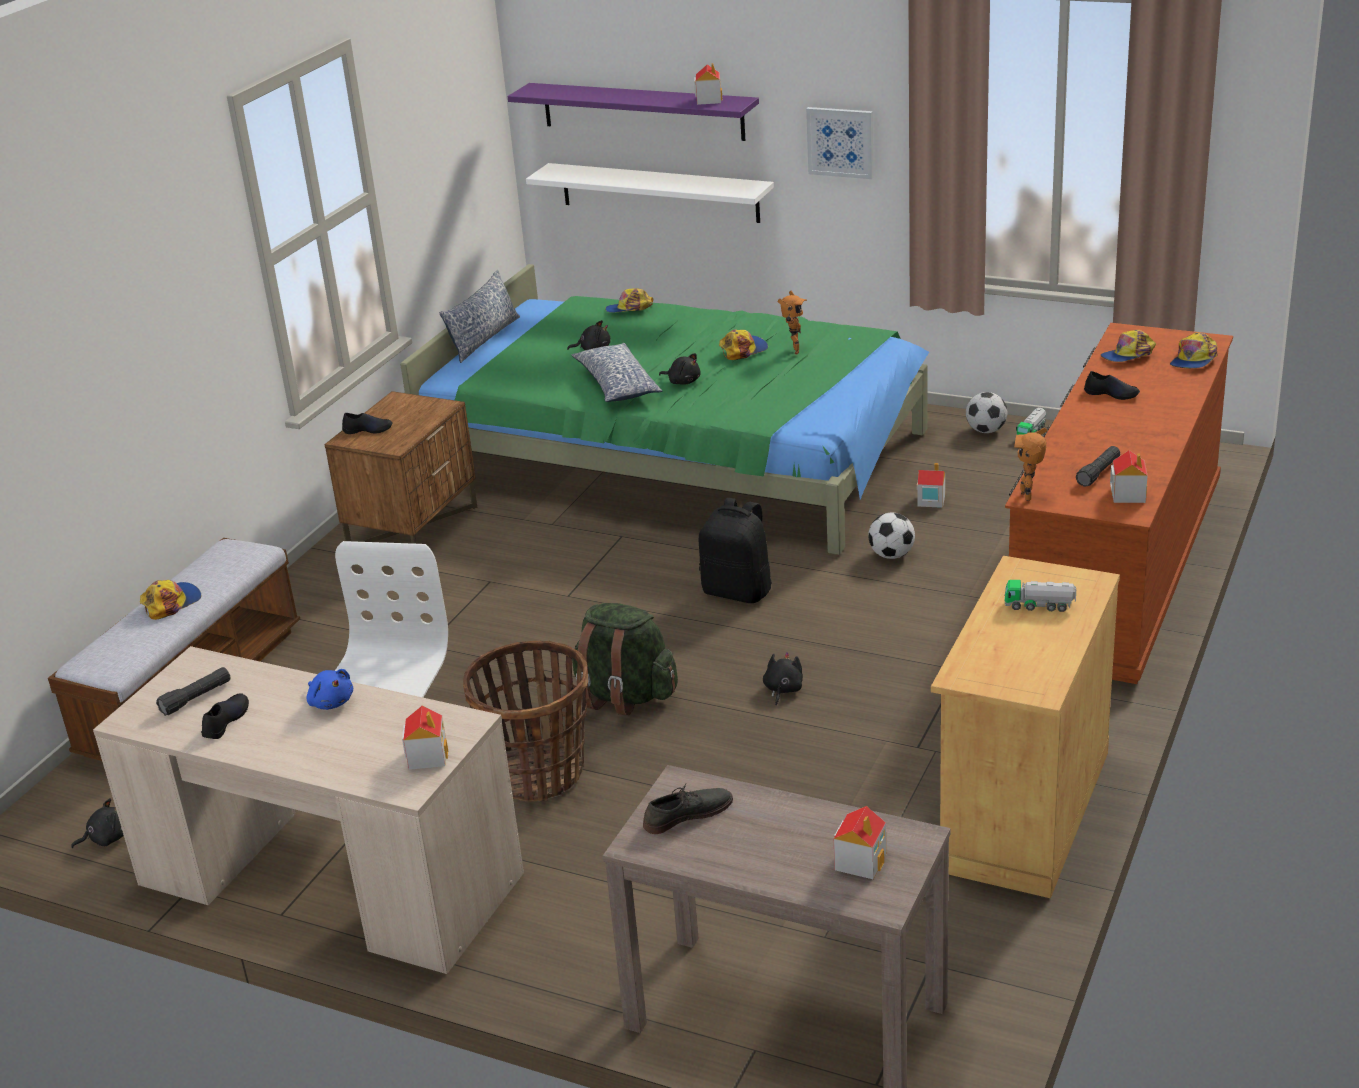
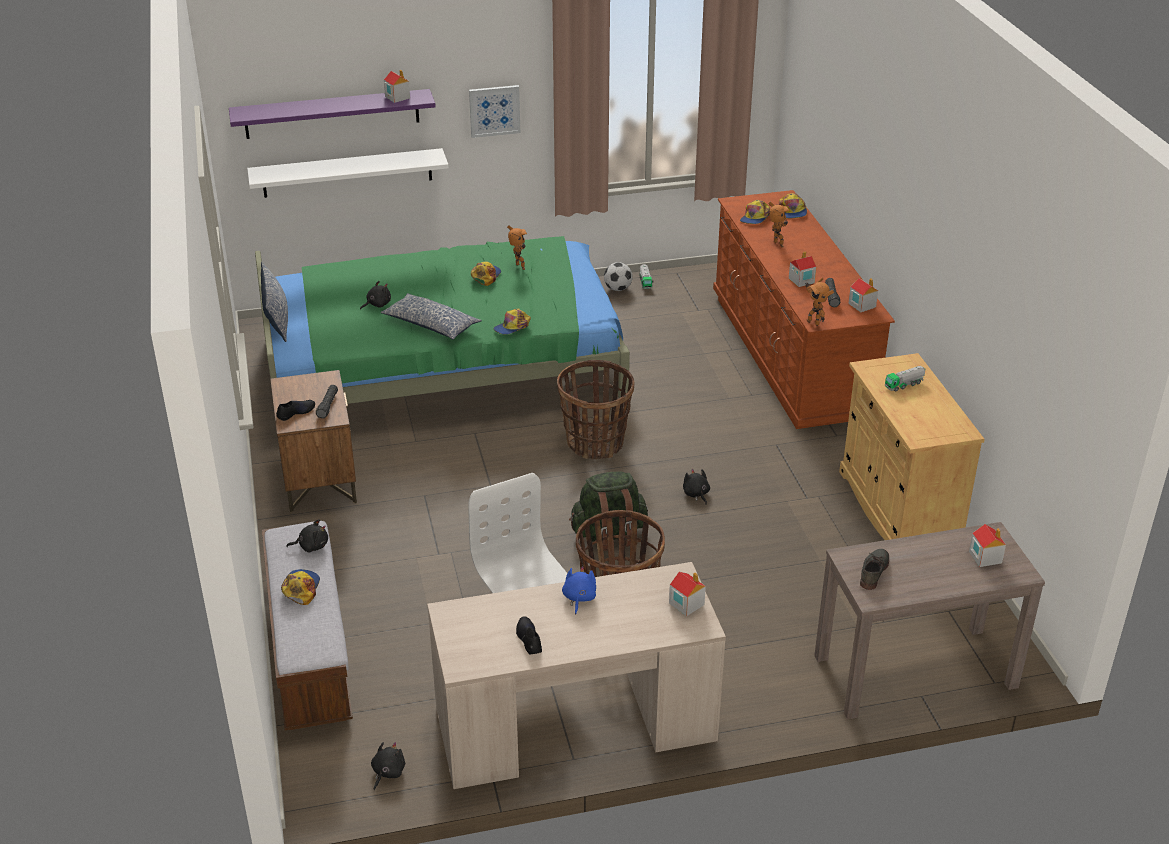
camera: 40 degrees left, 5 degrees up
black flashlight [156,667,231,716] -> black flashlight moved to [316,385,338,418]
blue plush toy [306,669,353,710] -> blue plush toy turned 90 degrees counterclockwise [562,566,596,615]
cap [605,288,653,313] -> cap moved to [493,308,531,335]
black plush toy [659,353,701,385] -> black plush toy moved to [286,519,328,552]
black backpack [699,498,772,603] -> basket [557,360,635,460]
football [868,512,915,559] -> none
toy house [917,463,945,508] -> toy house moved to [789,251,816,287]
black shoe [1084,371,1140,400] -> toy robot [768,202,789,248]

